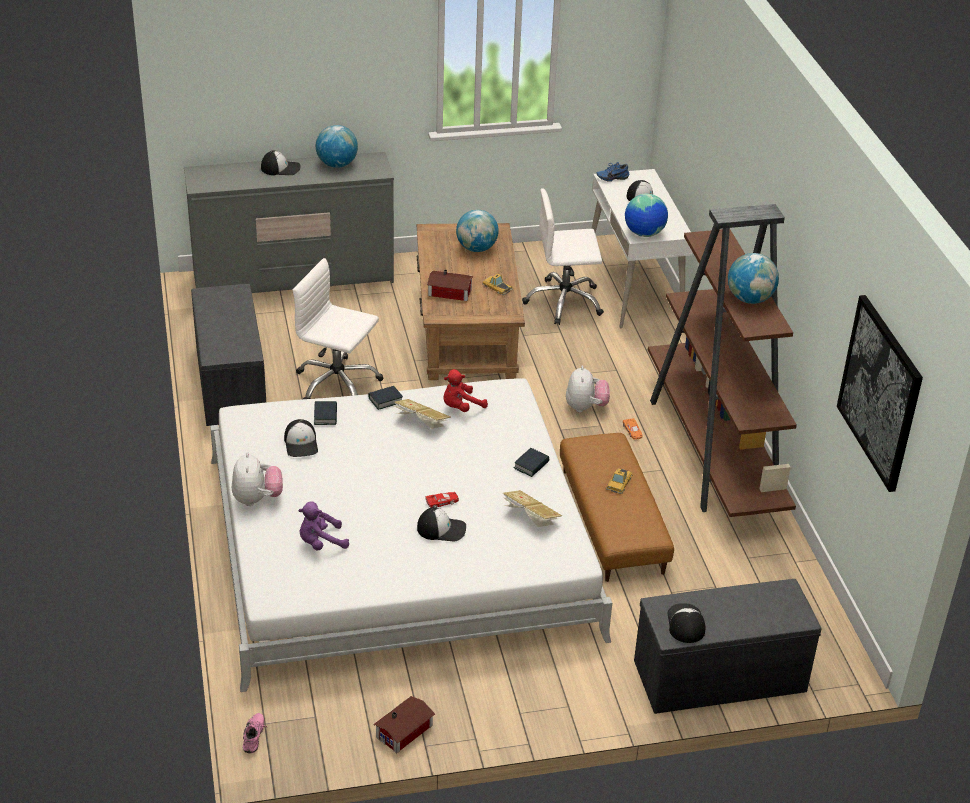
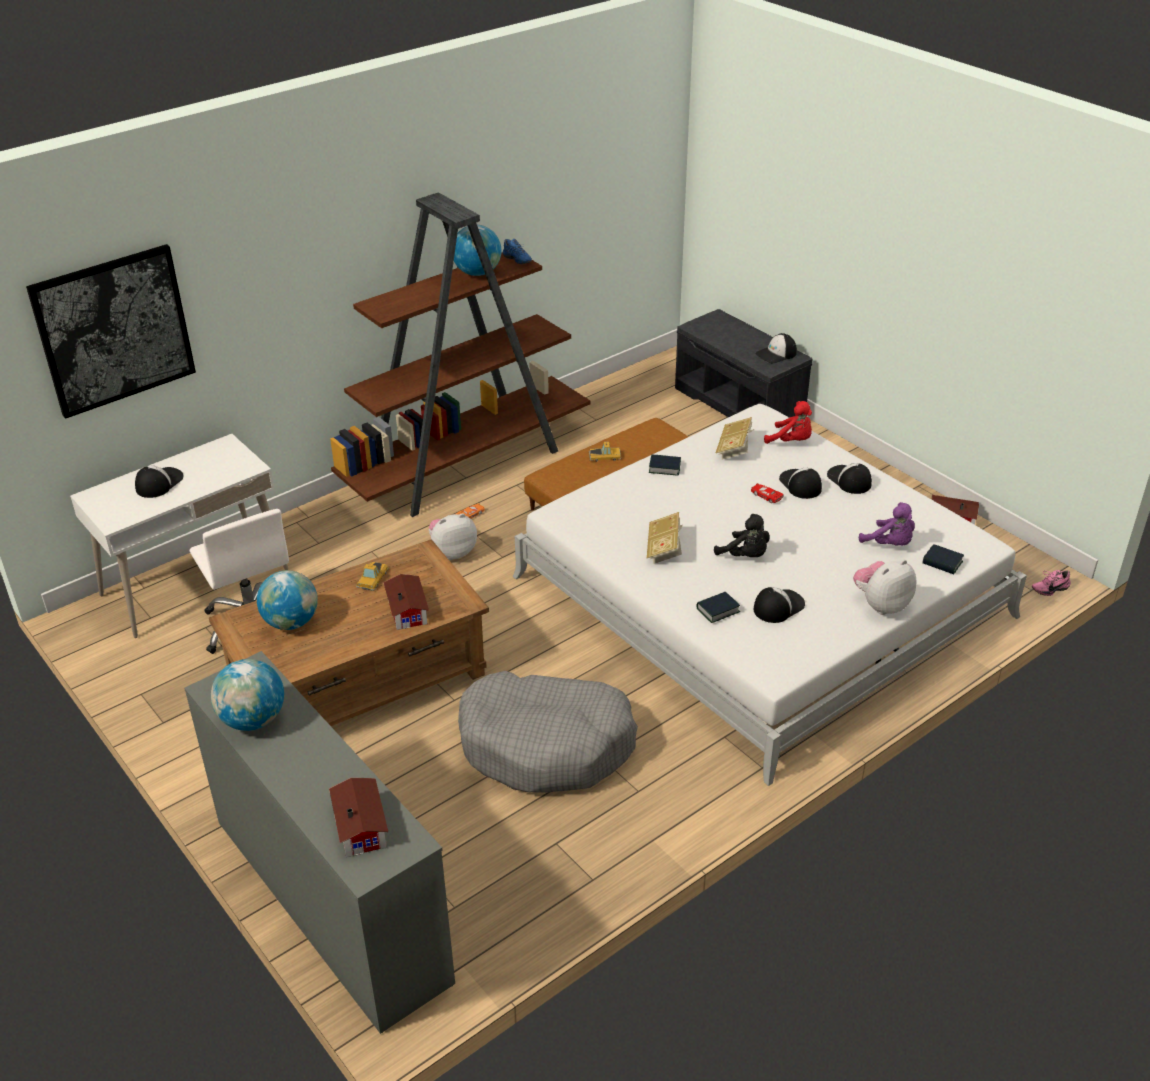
camera: 115 degrees left, 0 degrees up
grey bench [191,284,266,426] -> none
cap [261,151,301,175] -> cap moved to [827,463,872,494]
white office chair [293,258,383,399] -> grey dog bed [458,671,638,793]
book [368,386,403,410] -> book moved to [923,544,964,574]
red plush toy [443,369,488,412] -> red plush toy moved to [764,401,812,444]
blue shoe [596,162,629,182] -> blue shoe moved to [503,239,532,264]
globe [625,194,668,237] -> none
picture [837,295,923,492] -> picture moved to [26,244,196,419]
none -> toy house [329,777,388,857]
none -> black plush toy [714,514,770,557]

